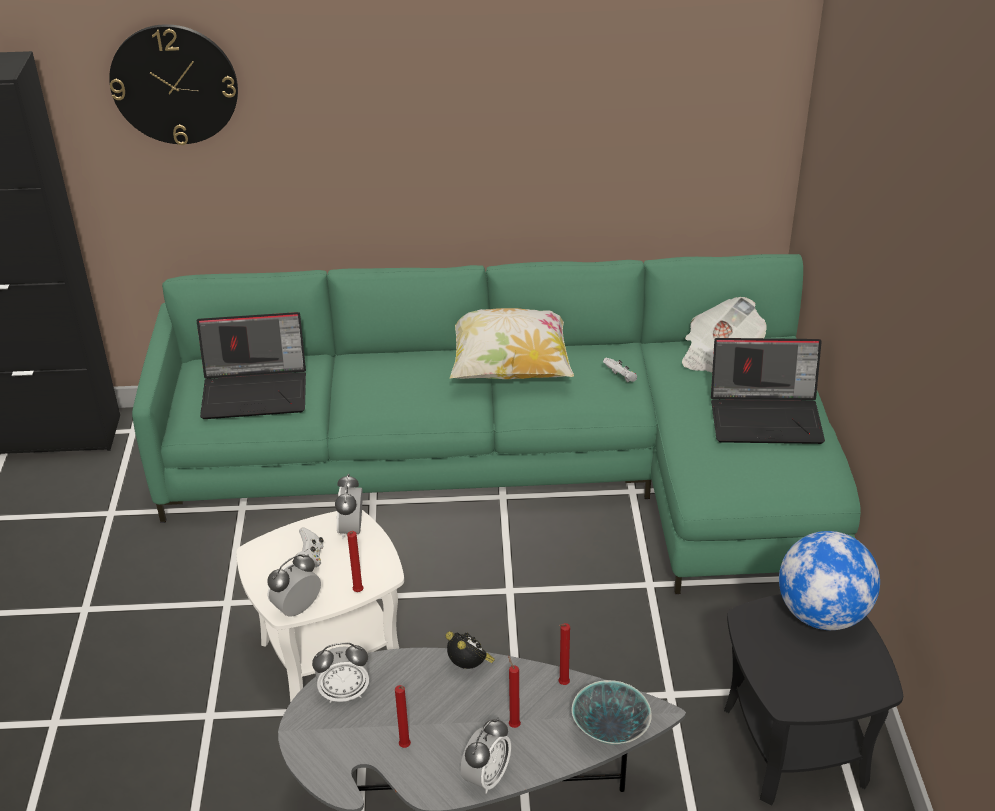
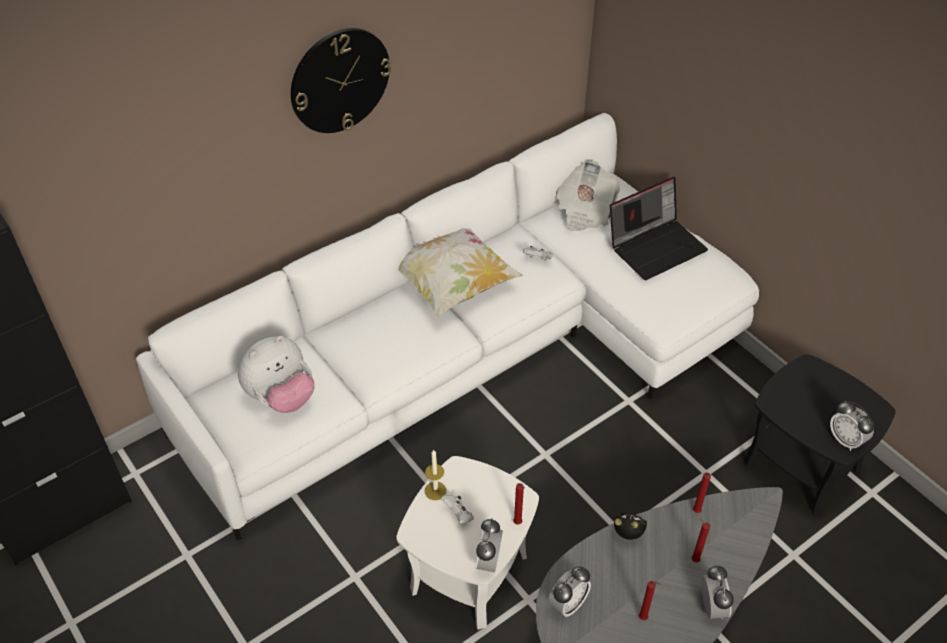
camera: 35 degrees left, 10 degrees up
wall clock [109,24,238,145] -> wall clock moved to [291,28,391,133]
green sofa [132,254,861,594] -> white sofa [136,113,759,541]
laptop [197,312,306,419] -> plush toy [238,336,315,413]
alarm clock [335,474,363,539] -> alarm clock moved to [830,401,874,451]
bowl [572,680,652,745] -> none
globe [779,531,880,630] -> none
none -> candle [425,450,447,500]

